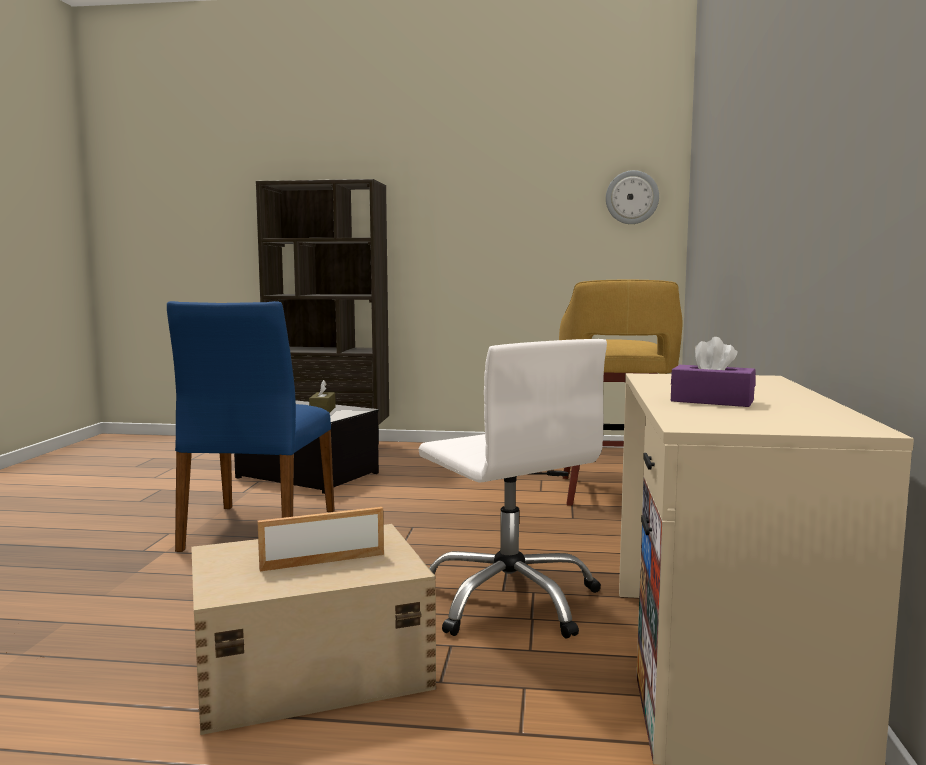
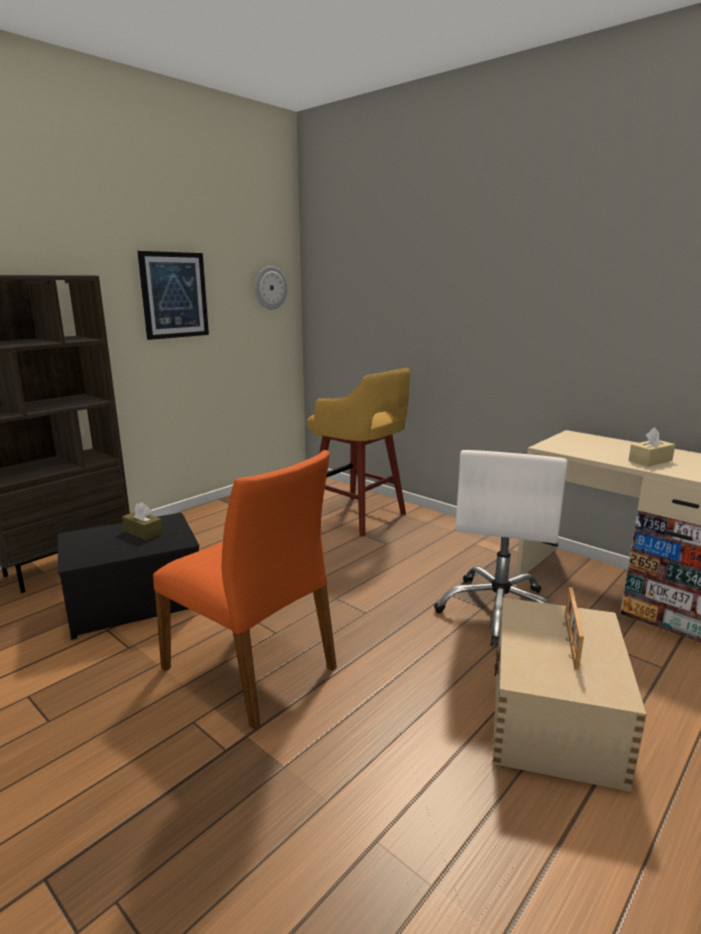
camera: 55 degrees left, 10 degrees up
blue chair [167,301,335,552] -> orange chair [153,450,337,729]
white office chair [419,339,607,639] -> white office chair turned 105 degrees clockwise [434,450,568,646]
purple tissue box [671,337,756,407] -> beige tissue box [628,427,675,467]
none -> picture [137,251,209,340]

